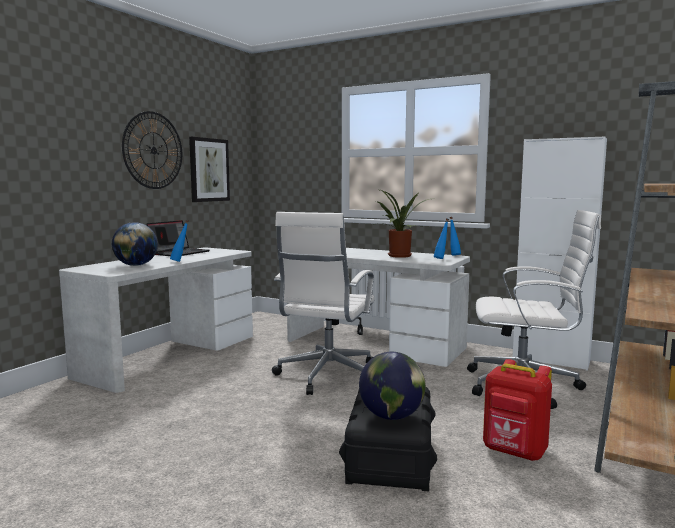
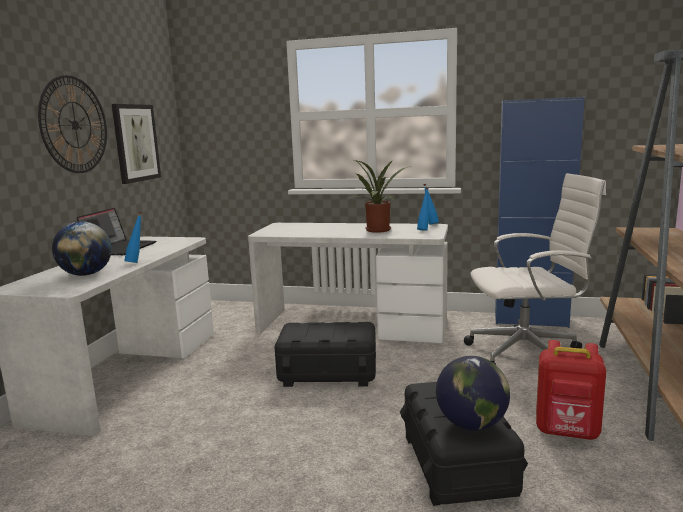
camera: 15 degrees left, 5 degrees up
white office chair [272,212,375,395] -> black storage box [274,322,376,387]
white cabinet [513,136,607,371] -> blue cabinet [495,97,585,328]

